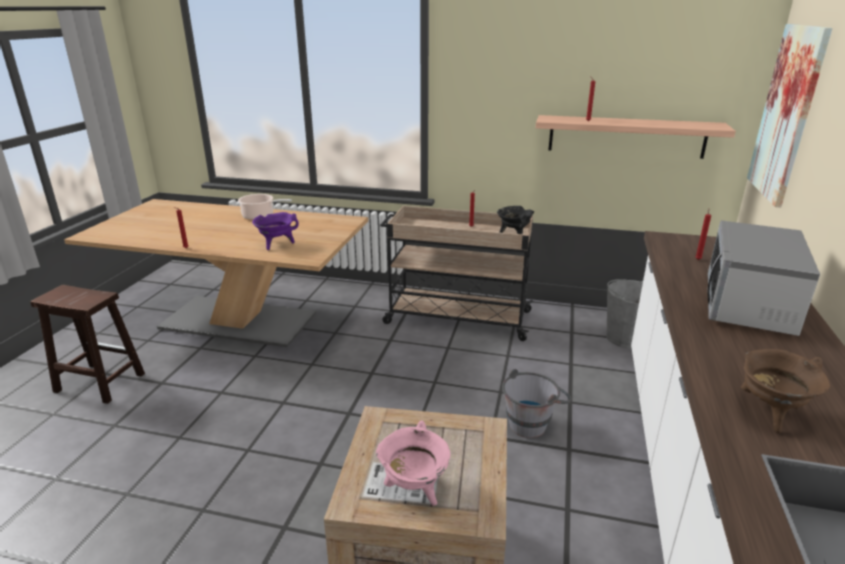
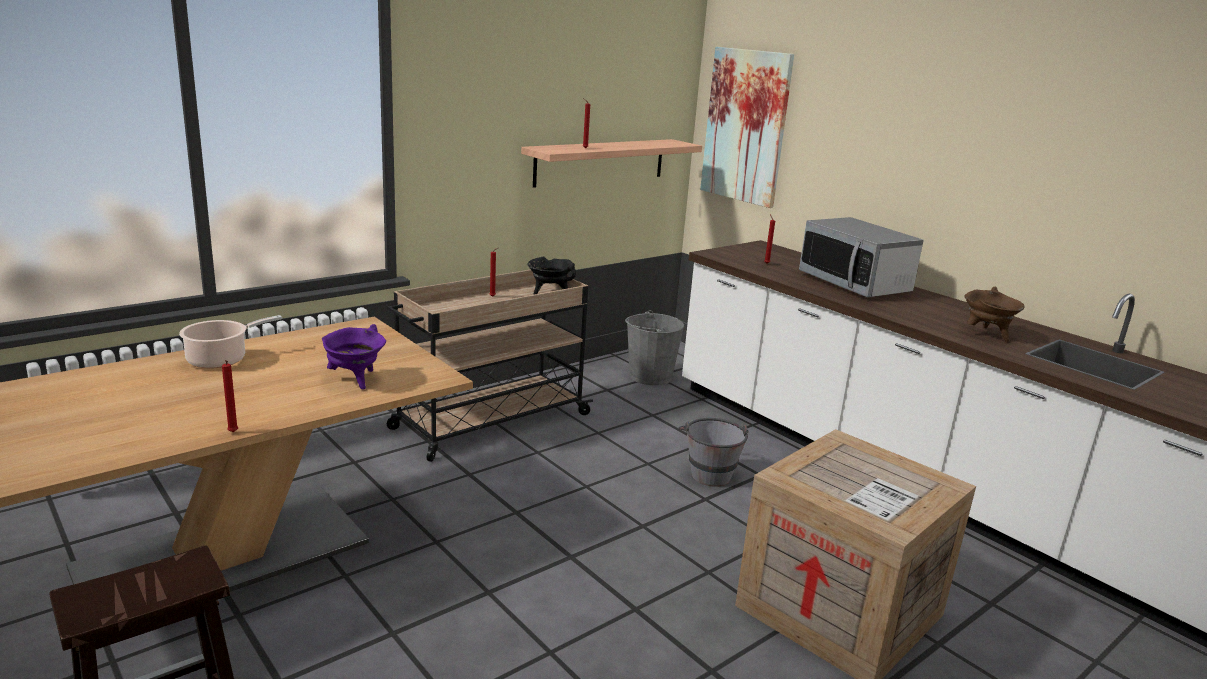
camera: 55 degrees left, 5 degrees down
pink cooking pot [376,421,451,506] -> none

